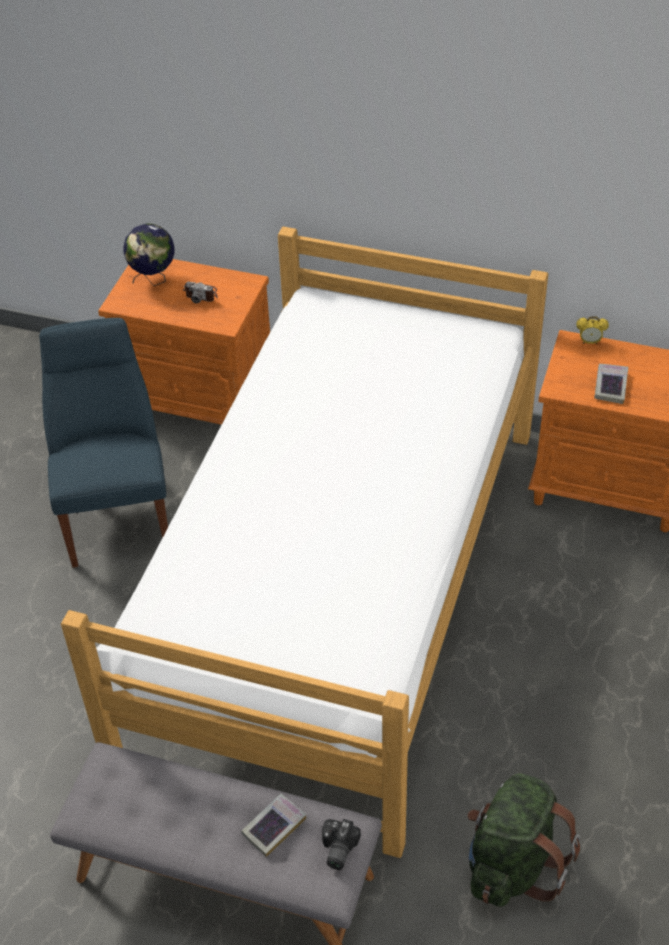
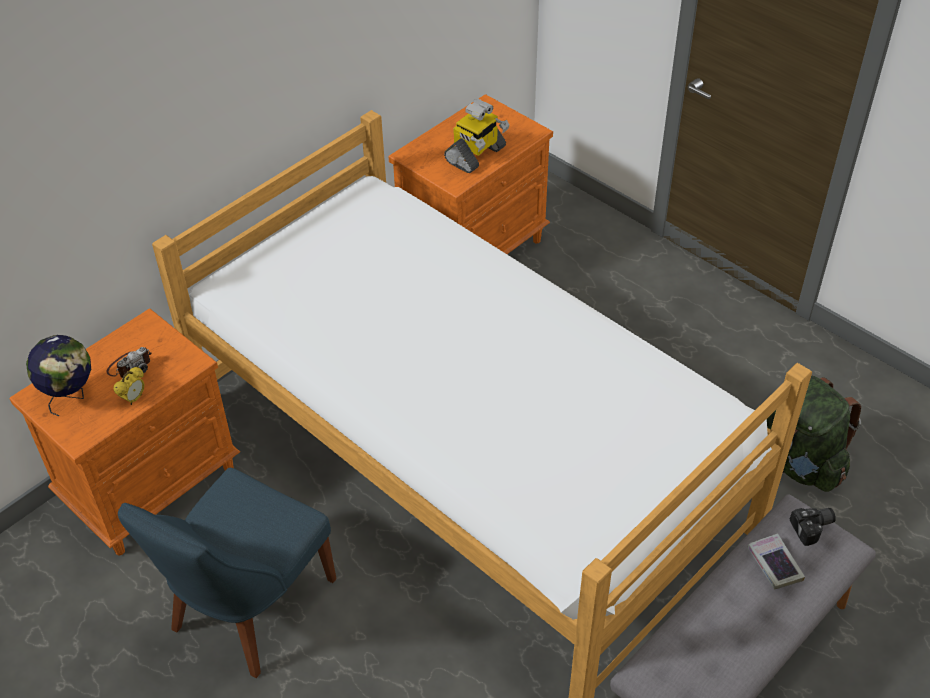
camera: 65 degrees left, 0 degrees up
blue chair [39,318,168,568] -> blue chair turned 75 degrees counterclockwise [118,468,337,678]
camera [322,819,361,870] -> camera turned 60 degrees counterclockwise [790,508,836,546]
alarm clock [576,316,609,345] -> alarm clock moved to [113,367,145,405]
book [594,364,628,404] -> toy robot [444,99,510,173]

